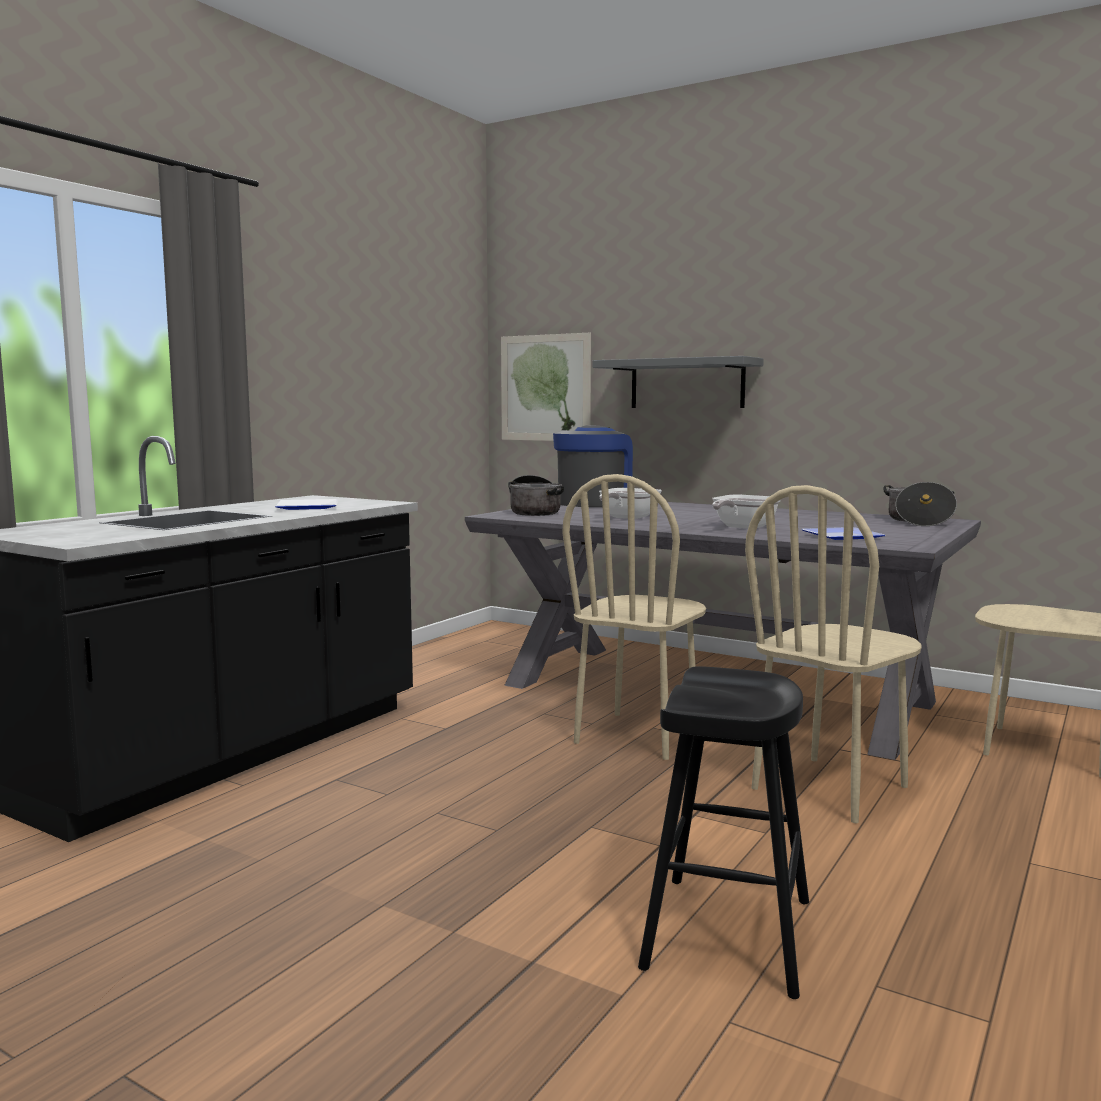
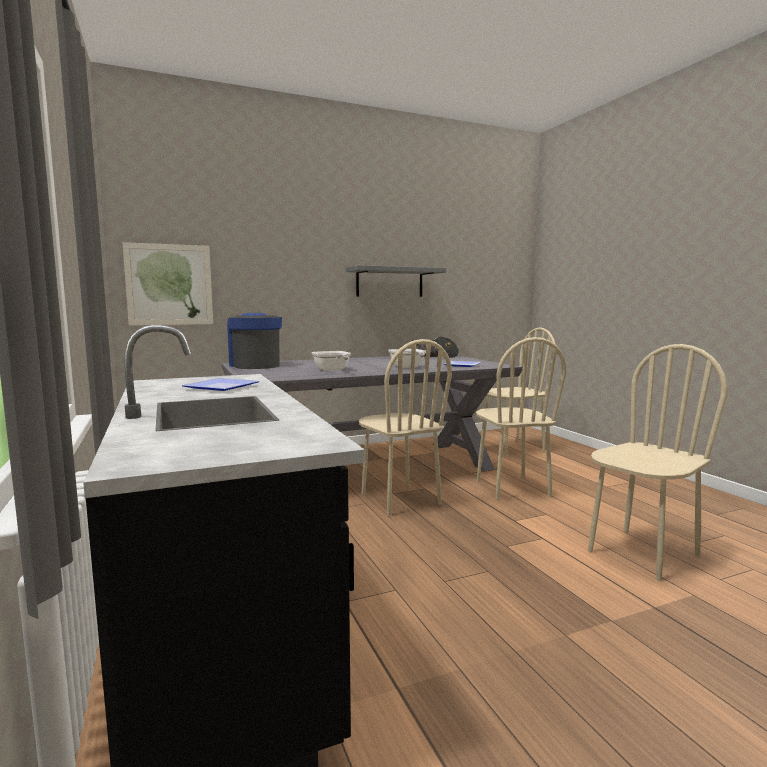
camera: 55 degrees left, 0 degrees up
cooking pot [508,475,564,516] -> none
grey shelf [593,356,764,408] -> grey shelf moved to [346,265,446,297]
black stool [638,666,809,999] -> beige chair [588,344,727,581]

